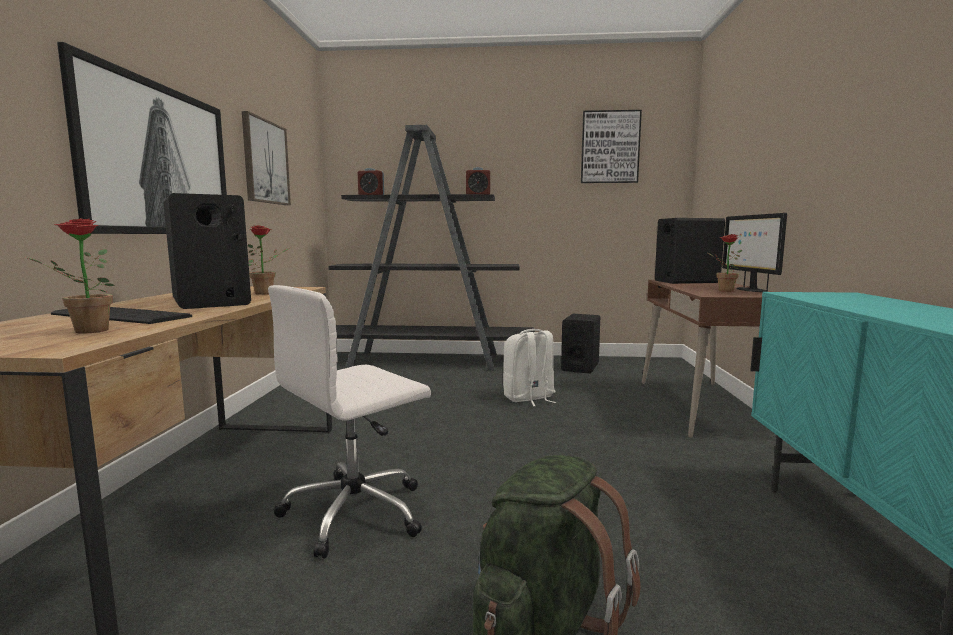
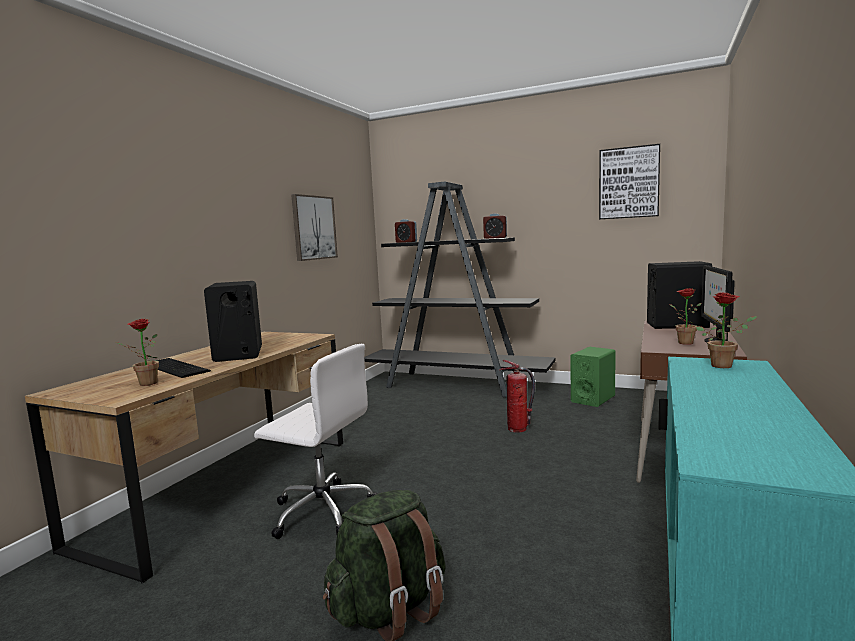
camera: 20 degrees right, 0 degrees up
picture [57,42,227,234] -> none
potted plant [248,225,290,295] -> potted plant moved to [696,292,757,368]
white office chair [268,285,431,559] -> white office chair turned 135 degrees counterclockwise [254,344,378,539]
white backpack [503,329,556,406] -> fire extinguisher [499,360,535,433]
black speaker [561,314,600,374] -> green speaker [570,347,616,407]

